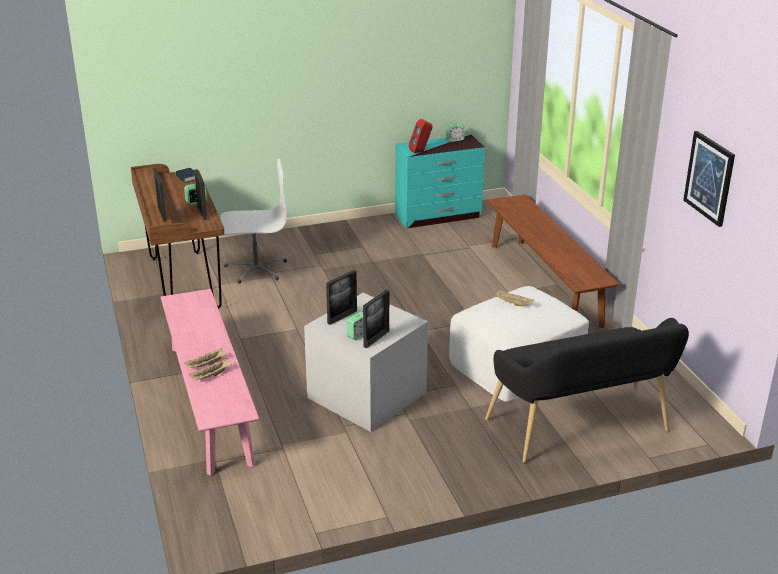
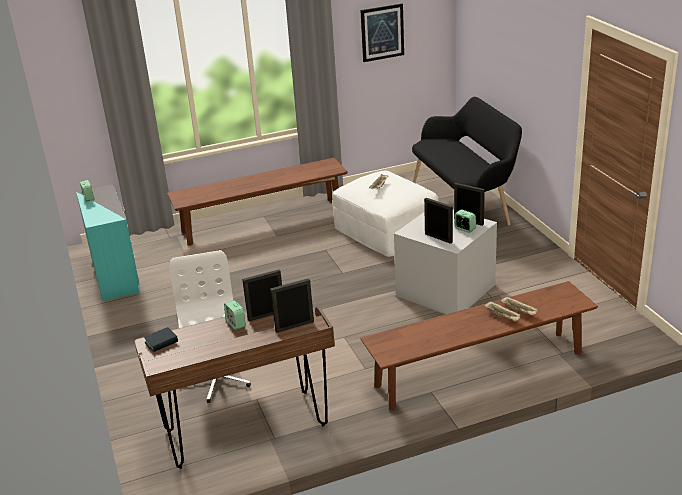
camera: 90 degrees left, 0 degrees up
pink bench [161,289,259,476] -> brown bench [360,281,598,411]
red speaker [409,119,433,153] -> none

